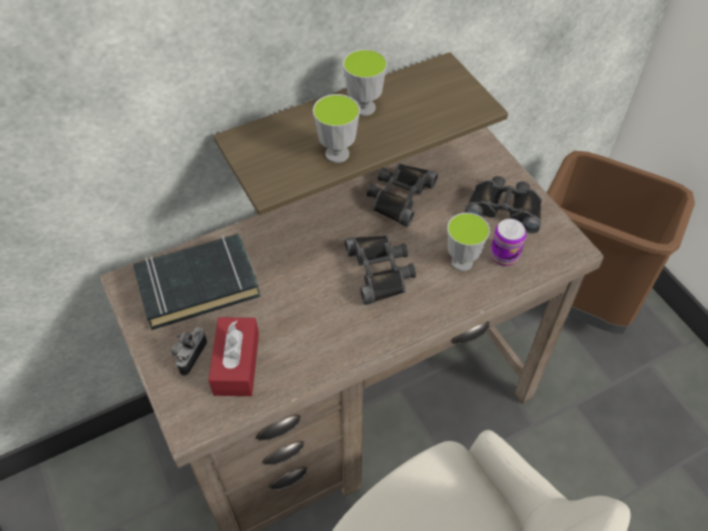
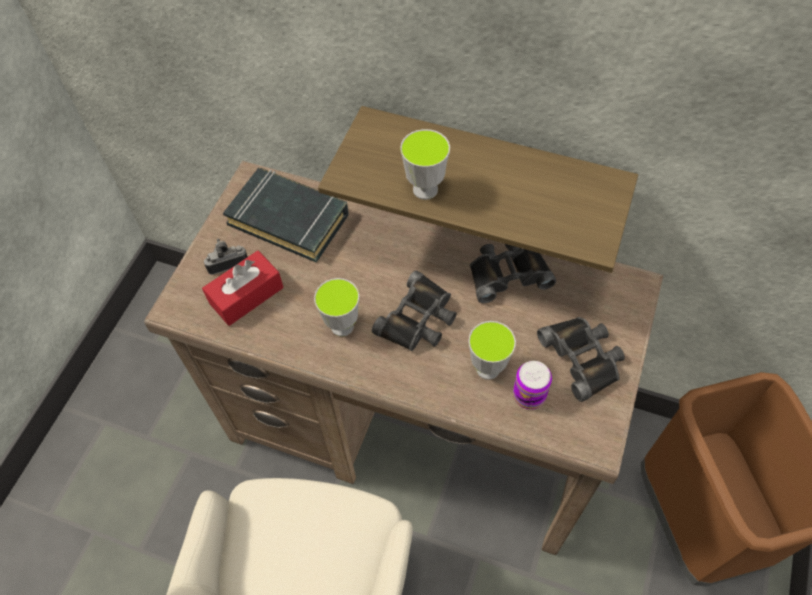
camera: 50 degrees right, 5 degrees up
cup [343,49,387,116] -> cup moved to [314,278,359,336]

